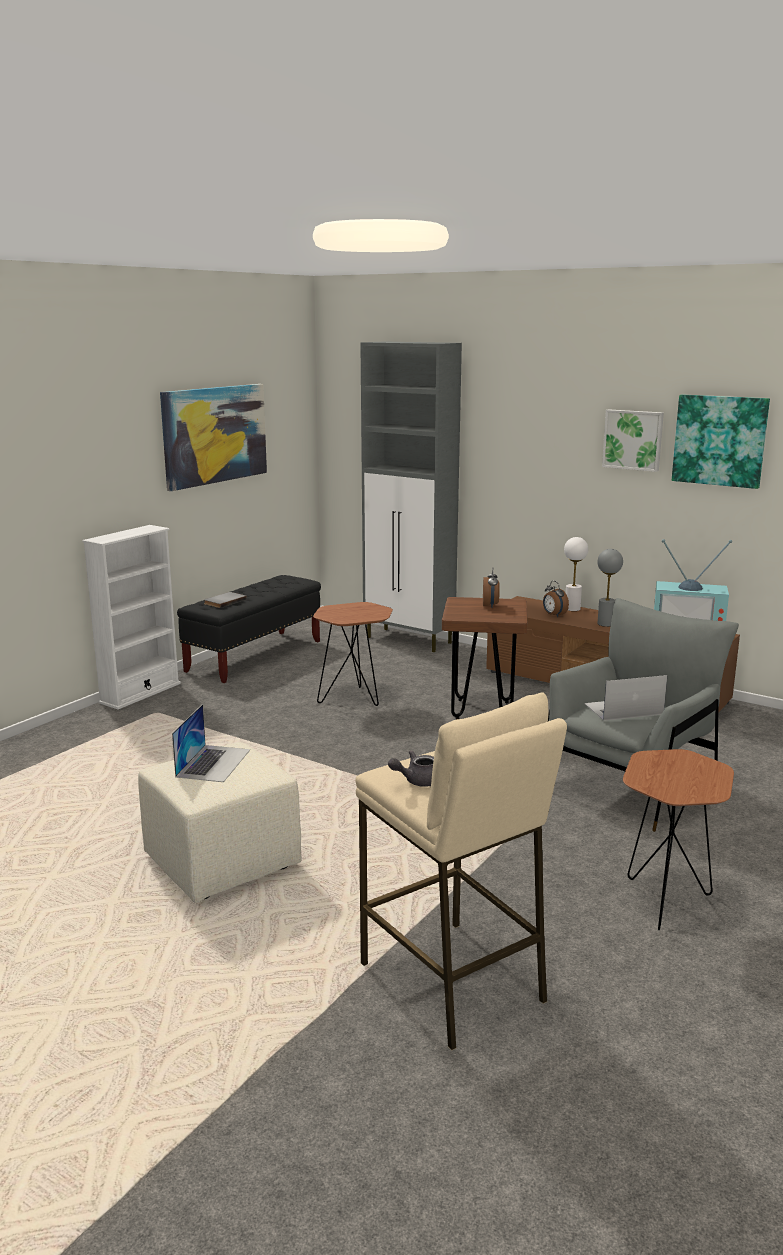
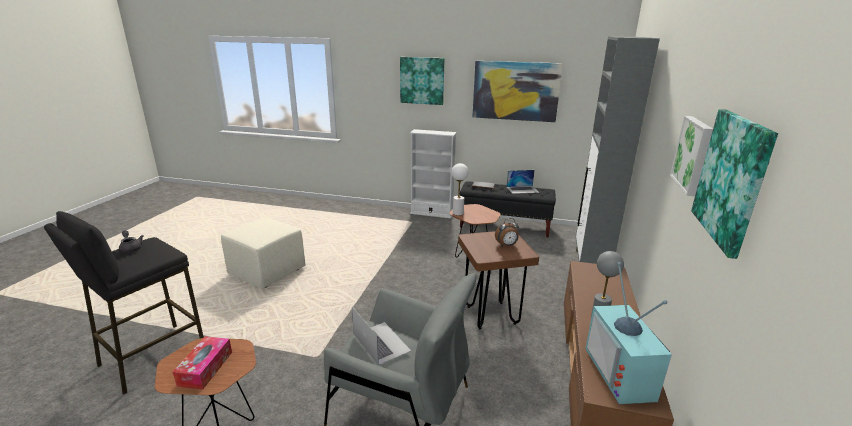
camera: 70 degrees right, 5 degrees up
laptop [172,704,250,782] -> laptop moved to [506,170,539,194]
beige stool [355,693,567,1051] -> black stool [44,211,204,394]
alarm clock [543,581,569,617] -> none
white table lamp [564,537,588,611] -> white table lamp moved to [451,163,469,216]
none -> tissue box [173,336,232,389]
none -> picture [400,57,445,105]

